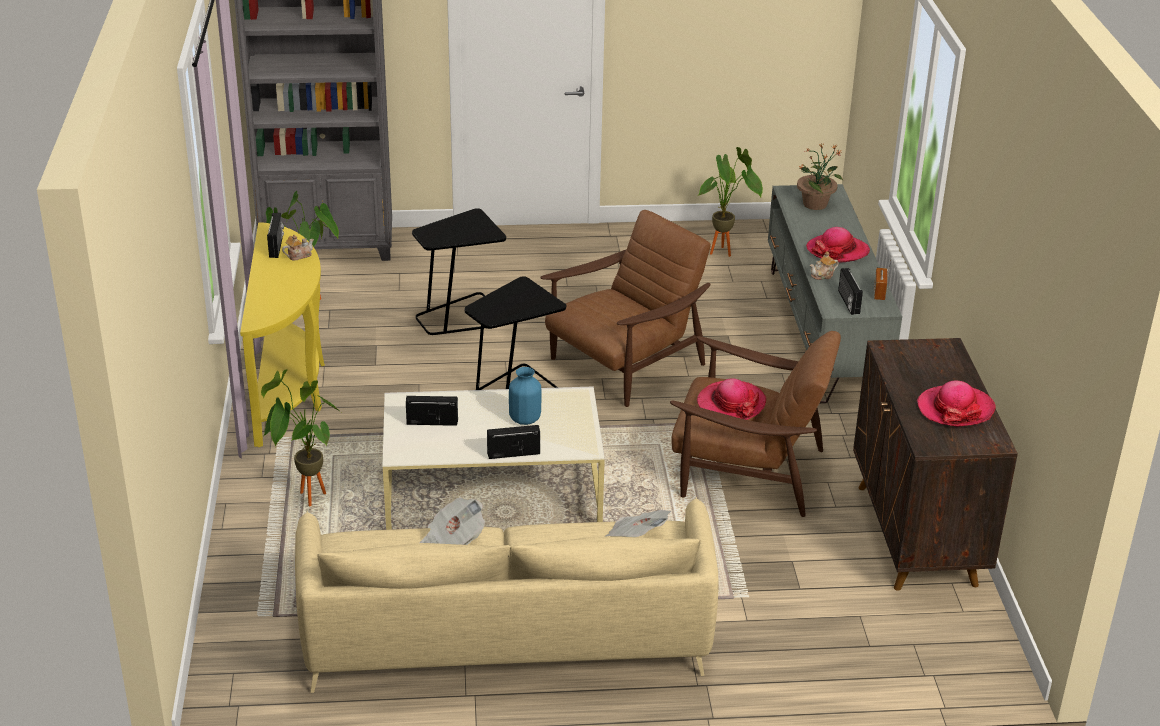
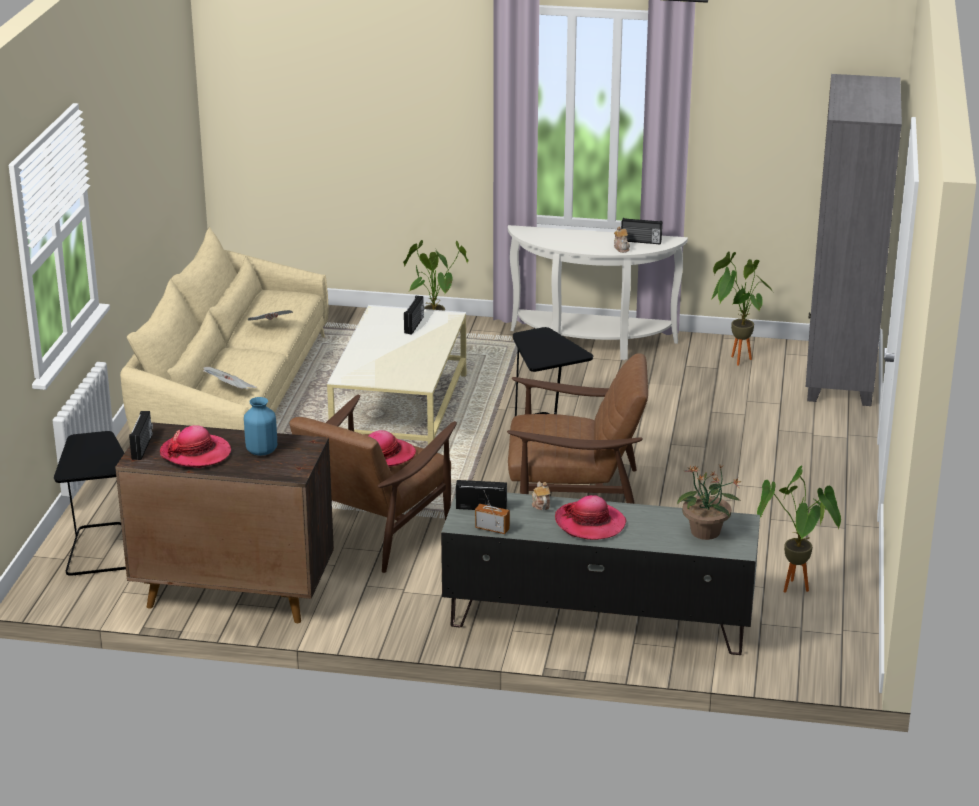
camera: 105 degrees right, 5 degrees down
yellow console table [240,223,325,447] -> white console table [508,225,688,360]
black side table [412,208,506,335] -> black side table moved to [54,431,126,576]
radio [487,425,540,459] -> radio moved to [129,411,153,460]
blue vase [509,367,541,425] -> blue vase moved to [244,397,277,456]
brown armchair [540,210,711,407] -> brown armchair turned 60 degrees counterclockwise [507,353,648,504]

